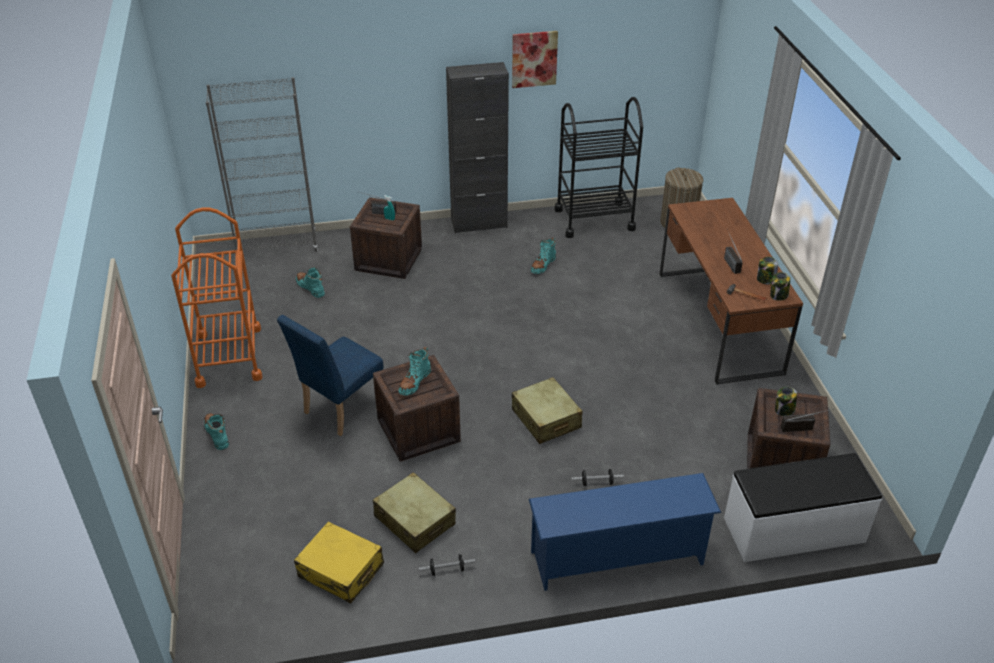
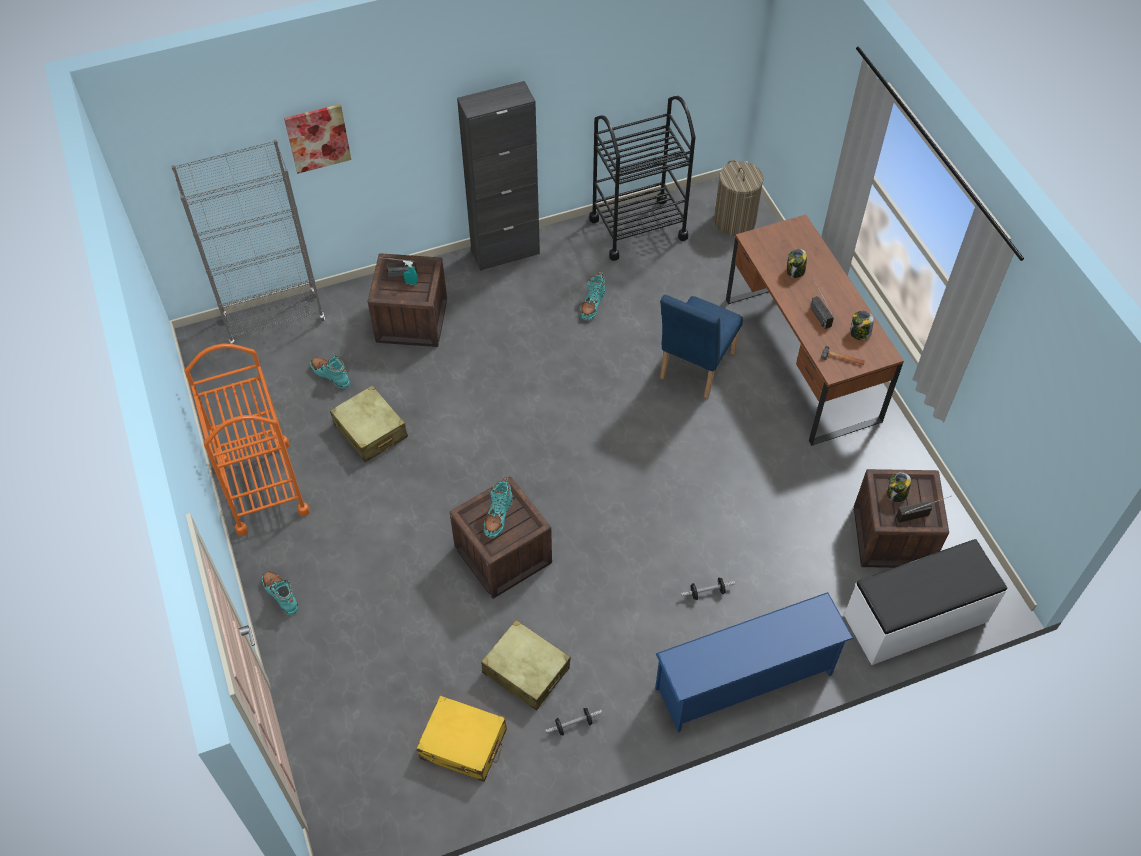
camera: 10 degrees left, 15 degrees up
blue chair [277,315,384,436] -> blue chair moved to [660,295,743,399]
picture [512,31,558,88] -> picture moved to [284,104,351,174]
beige suitcase [512,377,582,444] -> beige suitcase moved to [330,386,408,462]
jar [770,272,790,301] -> jar moved to [787,249,807,278]

